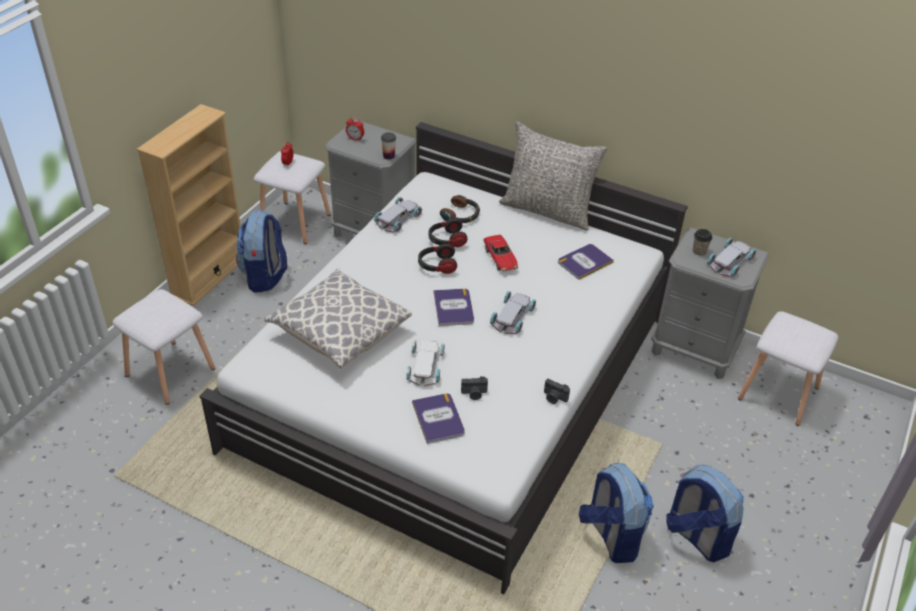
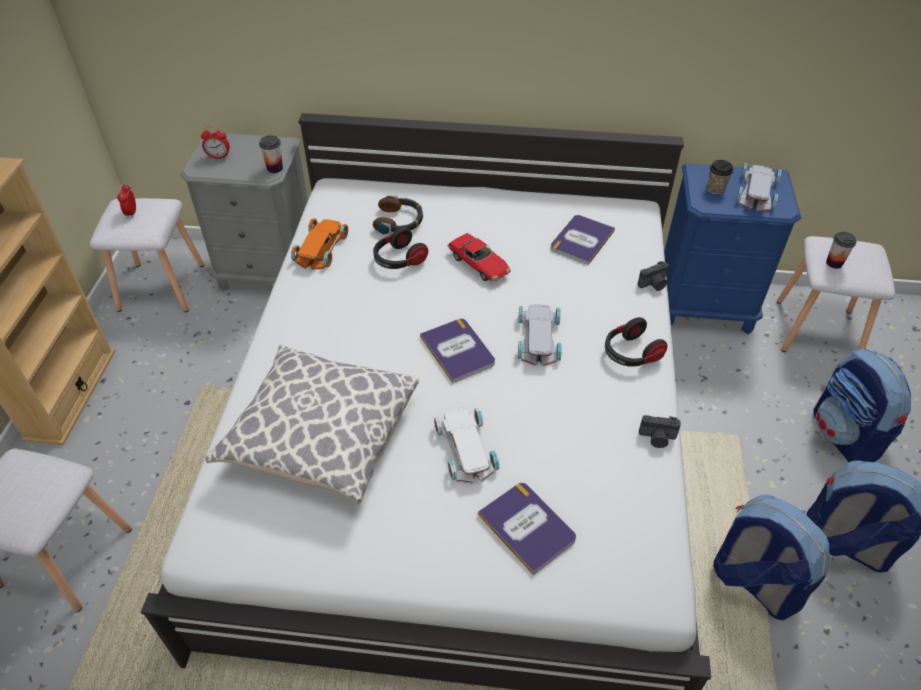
camera: 20 degrees left, 5 degrees up
backpack [236,209,287,293] -> backpack moved to [813,348,911,462]
white toy car [374,197,422,233] -> orange toy car [291,218,348,270]
headphones [418,243,457,274] -> headphones moved to [605,317,668,367]
camera [461,376,488,400] -> camera moved to [637,261,669,291]
grey pillow [499,121,607,230] -> none
grey nightstand [651,227,769,379] -> blue nightstand [664,163,801,334]
none -> cup [826,232,857,269]

